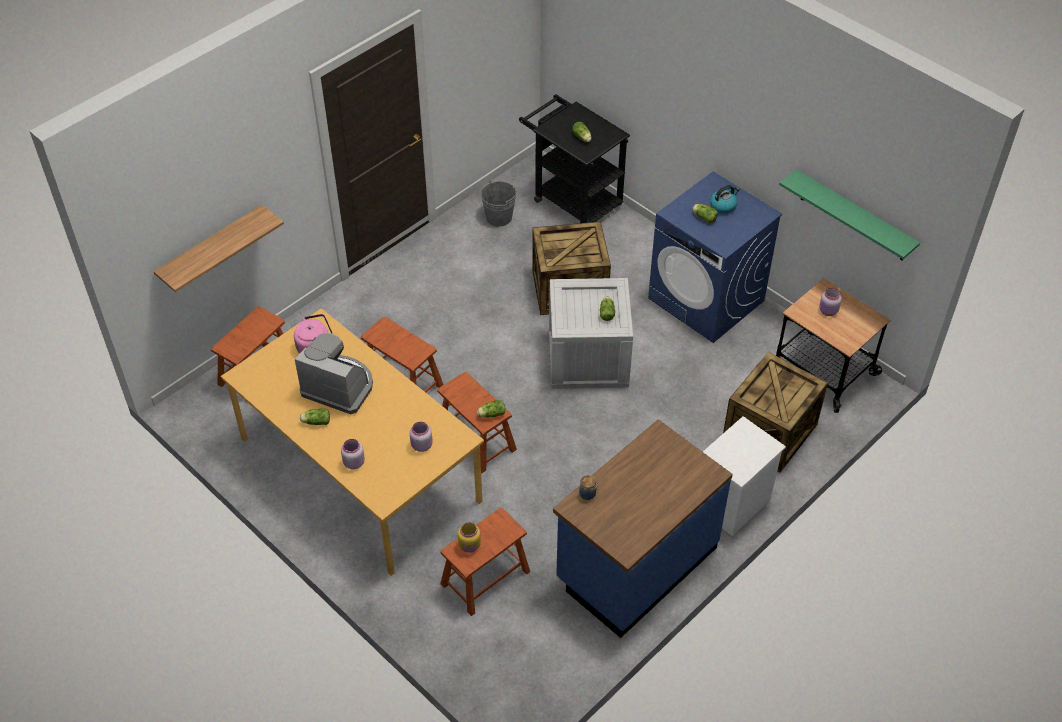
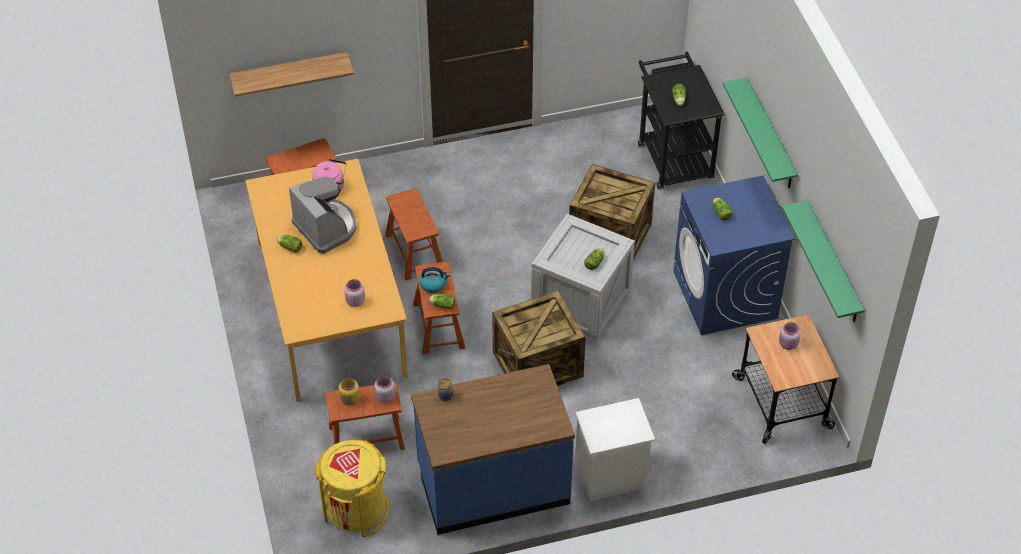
camera: 30 degrees right, 0 degrees up
pink jar [341,439,365,469] -> pink jar moved to [374,375,395,403]
grey bucket [481,181,516,227] -> none
kettle [710,185,740,214] -> kettle moved to [419,267,450,293]
crate [723,352,828,473] -> crate moved to [492,290,586,386]
none -> yellow trash can [315,439,389,537]
none -> green shelf [723,78,798,188]

